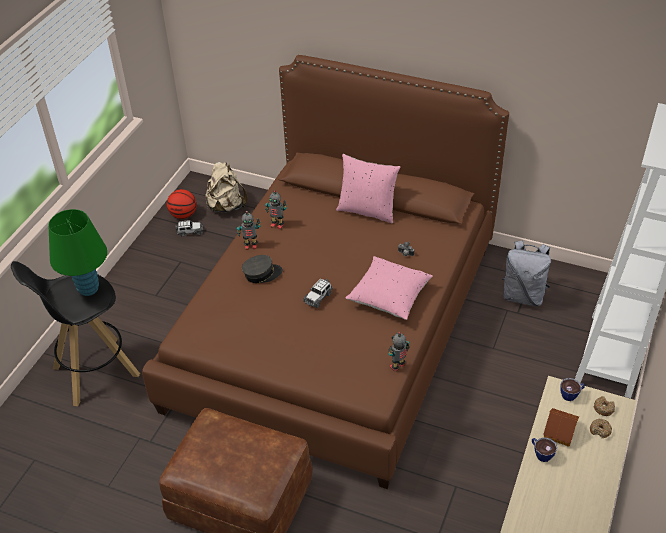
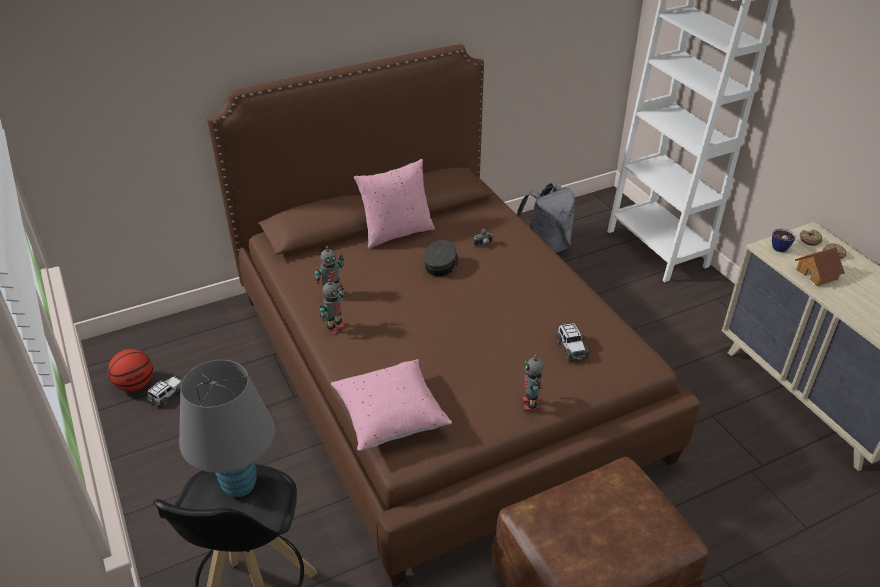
camera: 50 degrees left, 5 degrees down
green table lamp [48,209,107,296] -> grey table lamp [179,360,275,497]
beige backpack [205,162,248,213] -> none
grey cap [242,255,283,283] -> grey cap moved to [423,240,459,276]
toy car [303,279,333,308] -> toy car moved to [556,323,589,361]
pink pillow [346,256,433,320] -> pink pillow moved to [331,359,452,451]
toy robot [389,332,410,372] -> toy robot moved to [523,354,544,411]
cup [532,437,557,462] -> none

